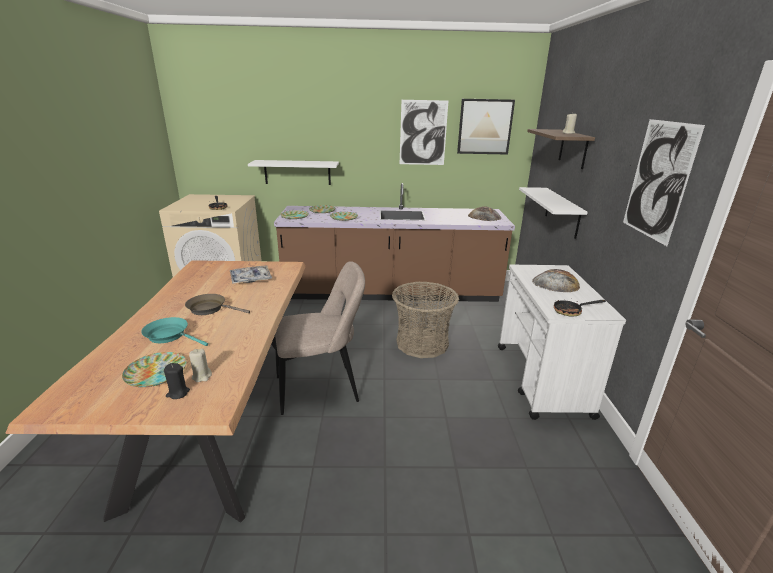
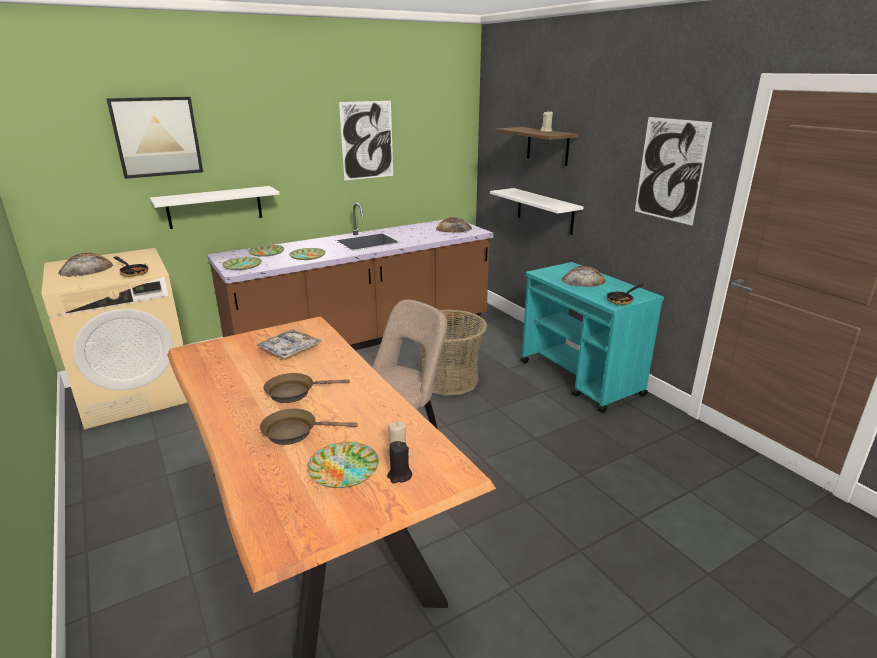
camera: 30 degrees left, 0 degrees up
turquoise frying pan [141,317,208,346] -> brown frying pan [260,409,357,445]
picture [457,99,515,155] -> picture moved to [106,97,203,179]
white cart [498,265,626,420] -> turquoise cart [520,262,664,413]
none -> bread [59,253,113,277]

